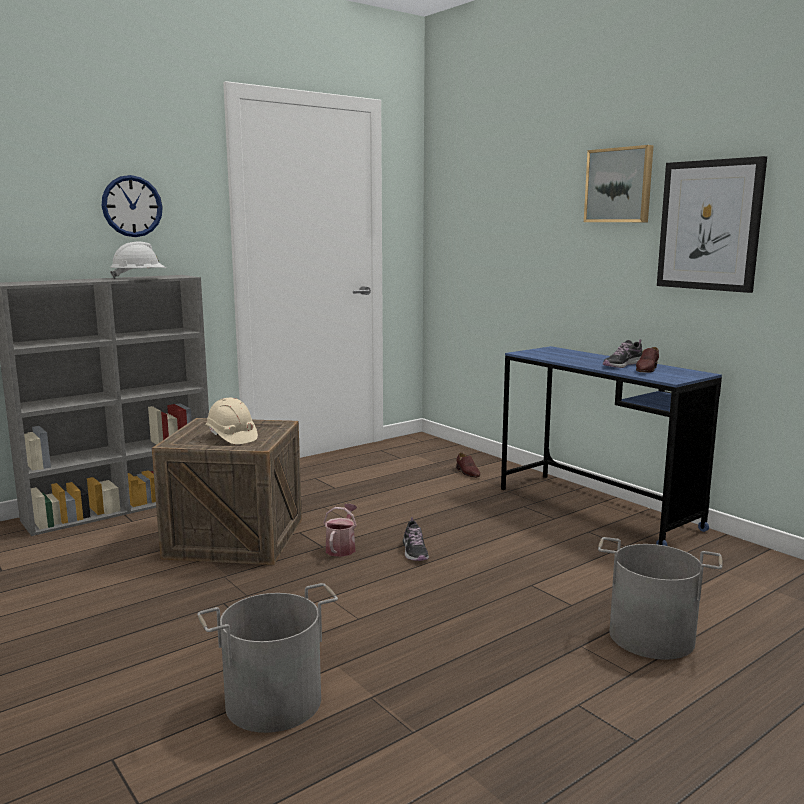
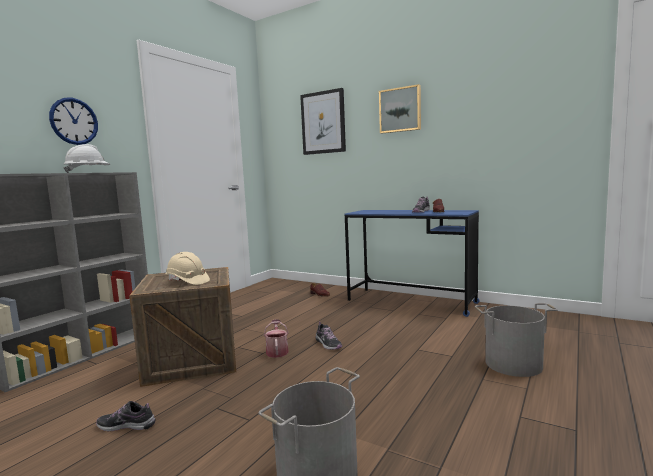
camera: 20 degrees left, 5 degrees down
picture [657,156,767,293] -> picture moved to [300,88,346,155]
none -> shoe [96,401,156,432]

